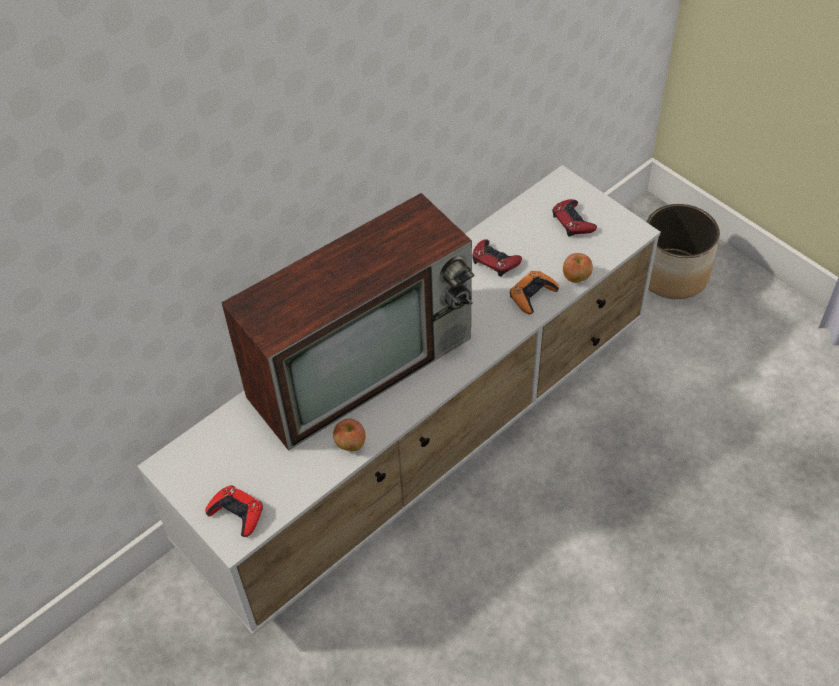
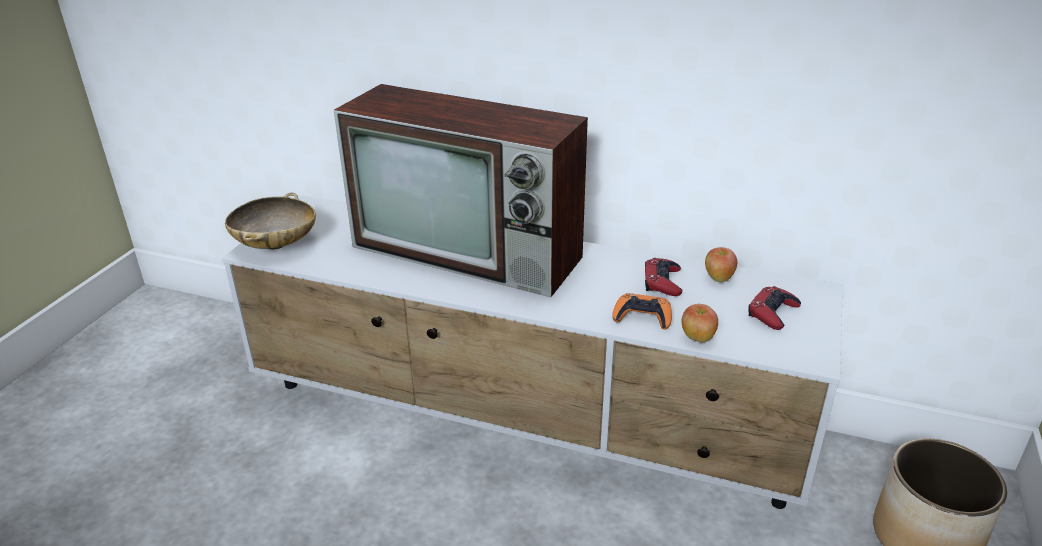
camera: 60 degrees right, 20 degrees down
red game controller [205,485,263,537] -> beige bowl [225,193,316,250]
apple [333,419,366,451] -> apple moved to [705,247,737,282]

